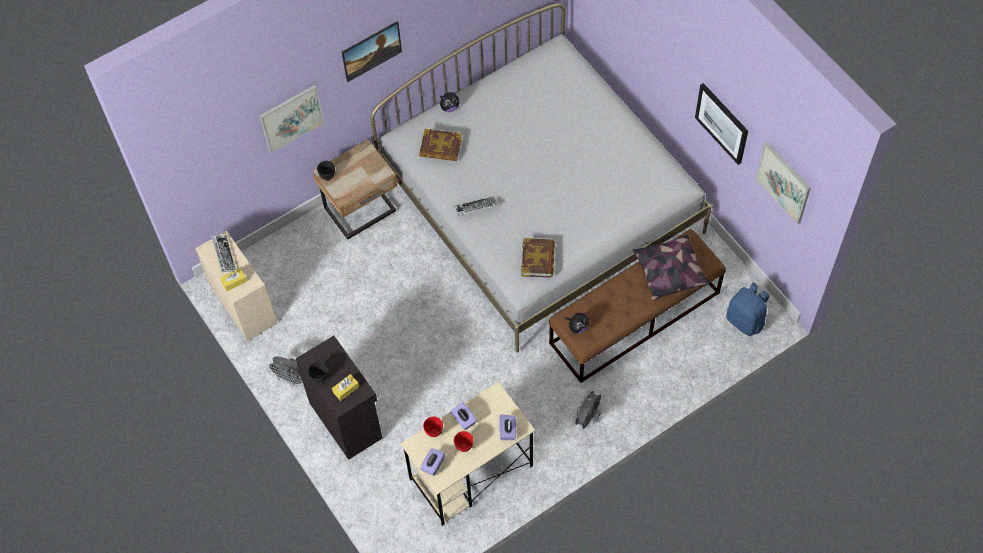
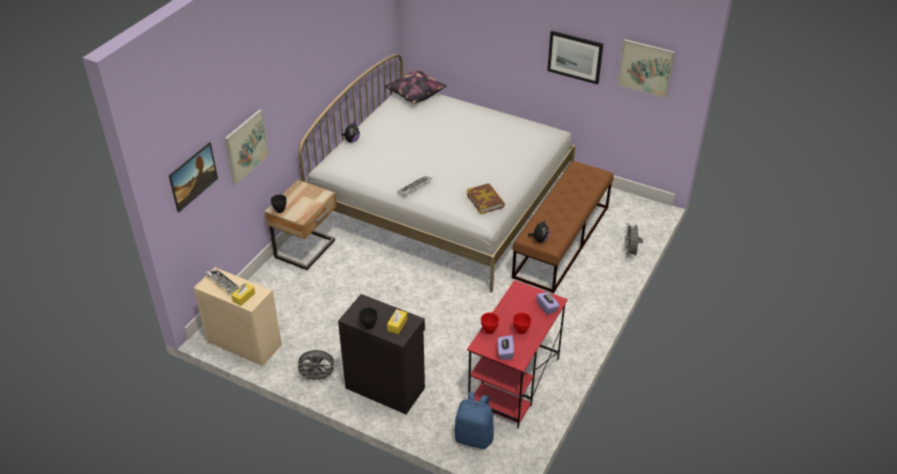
camera: 30 degrees left, 20 degrees down
picture [342,21,402,82] -> picture moved to [169,142,218,212]
beige desk [401,382,535,526] -> red desk [467,280,568,428]
book [420,129,462,161] -> none
purple tissue box [451,402,477,430] -> none
grey fan [572,389,601,429] -> grey fan moved to [624,224,643,257]
pillow [633,234,710,300] -> pillow moved to [384,70,446,104]
blue backpack [726,282,769,336] -> blue backpack moved to [455,392,494,449]

